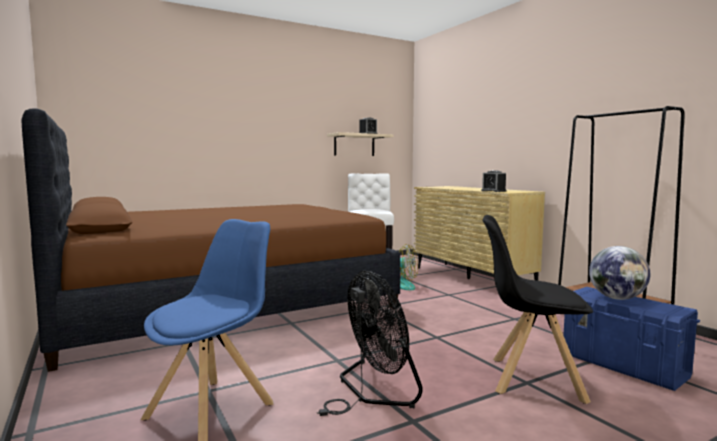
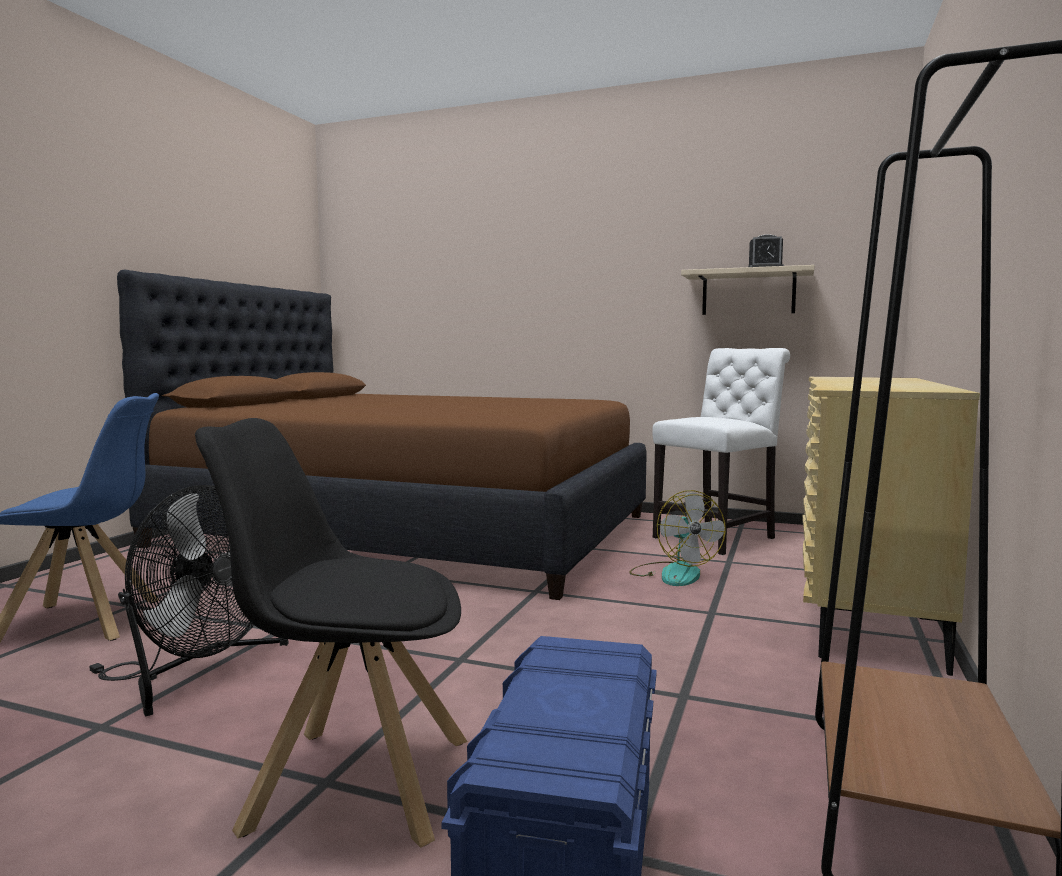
camera: 50 degrees right, 0 degrees up
alarm clock [481,171,506,192] -> none
black chair [483,215,593,404] -> black chair turned 60 degrees counterclockwise [195,418,468,848]
globe [589,246,650,300] -> none

